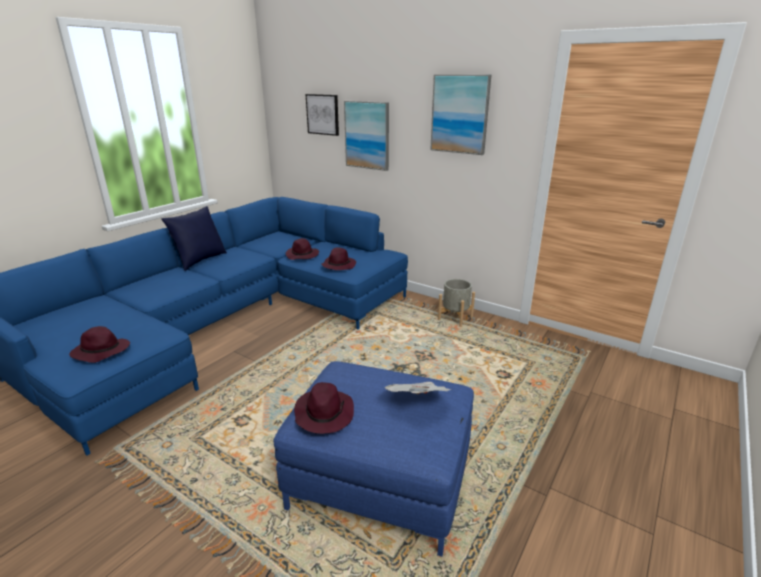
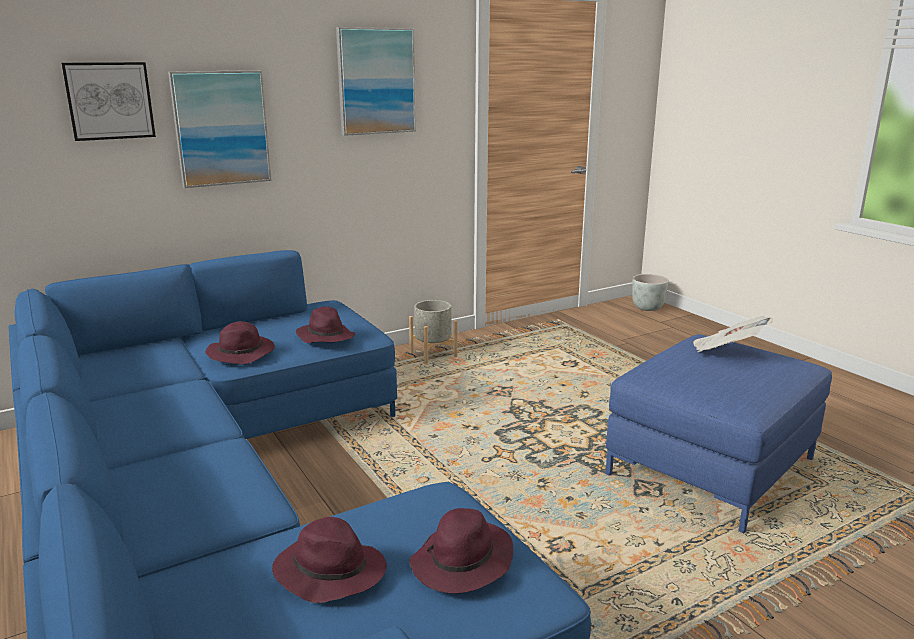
camera: 65 degrees left, 5 degrees down
blue pillow [161,206,227,271] -> none
purple hat [294,382,354,434] -> purple hat moved to [272,517,387,603]
none -> grey planter [632,274,669,311]

